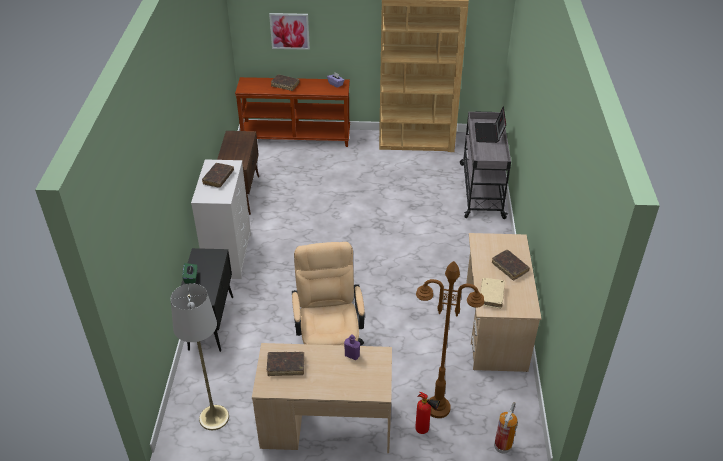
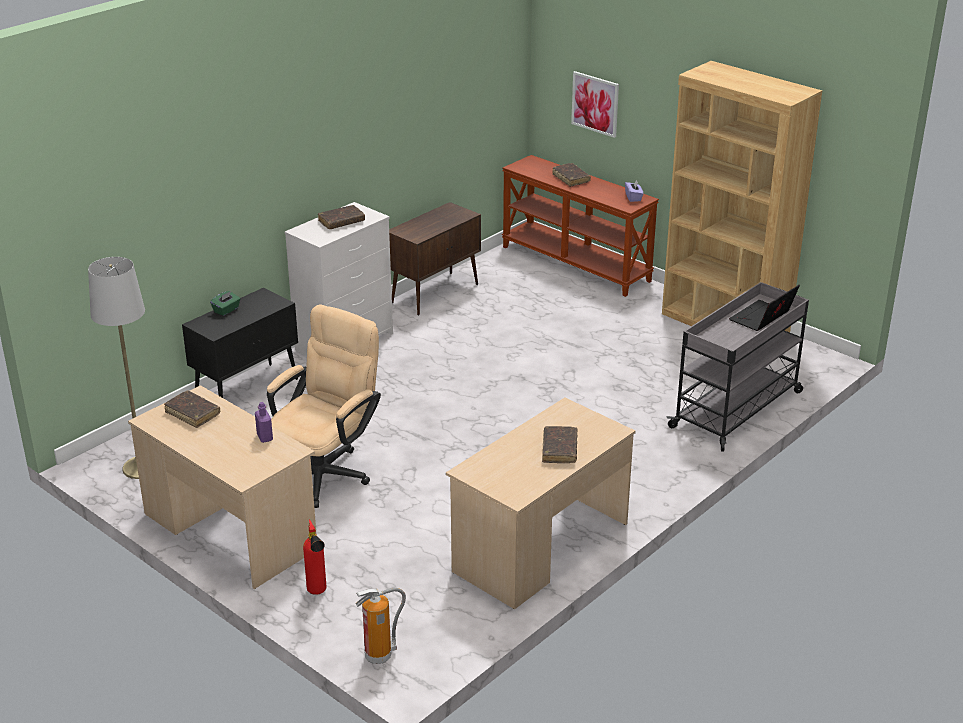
camera: 40 degrees right, 10 degrees down
brown floor lamp [416,261,484,418] -> none
beige book [480,278,505,309] -> none

